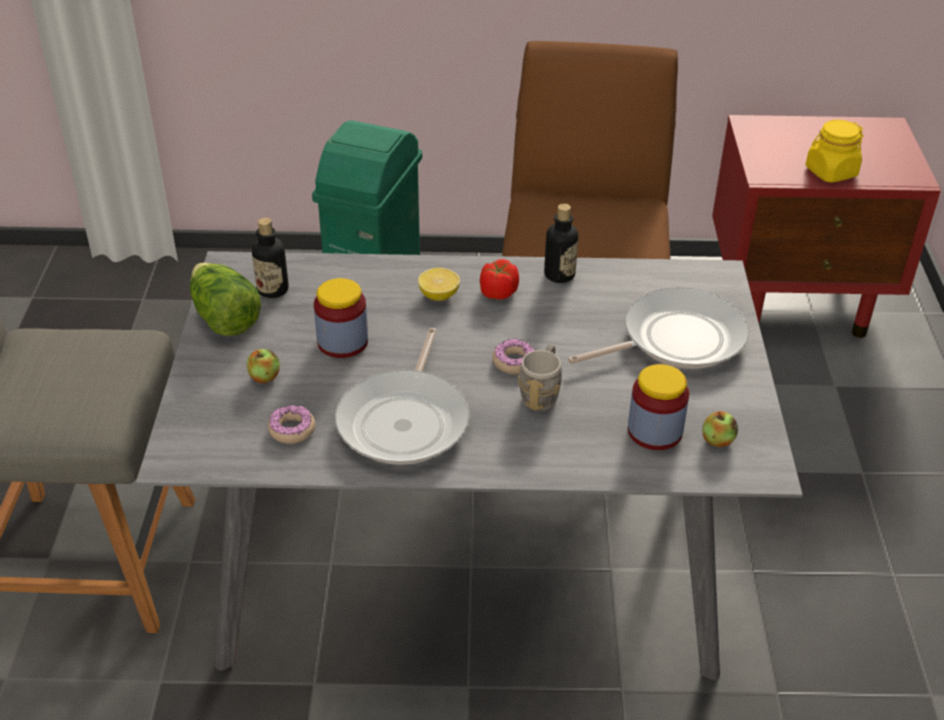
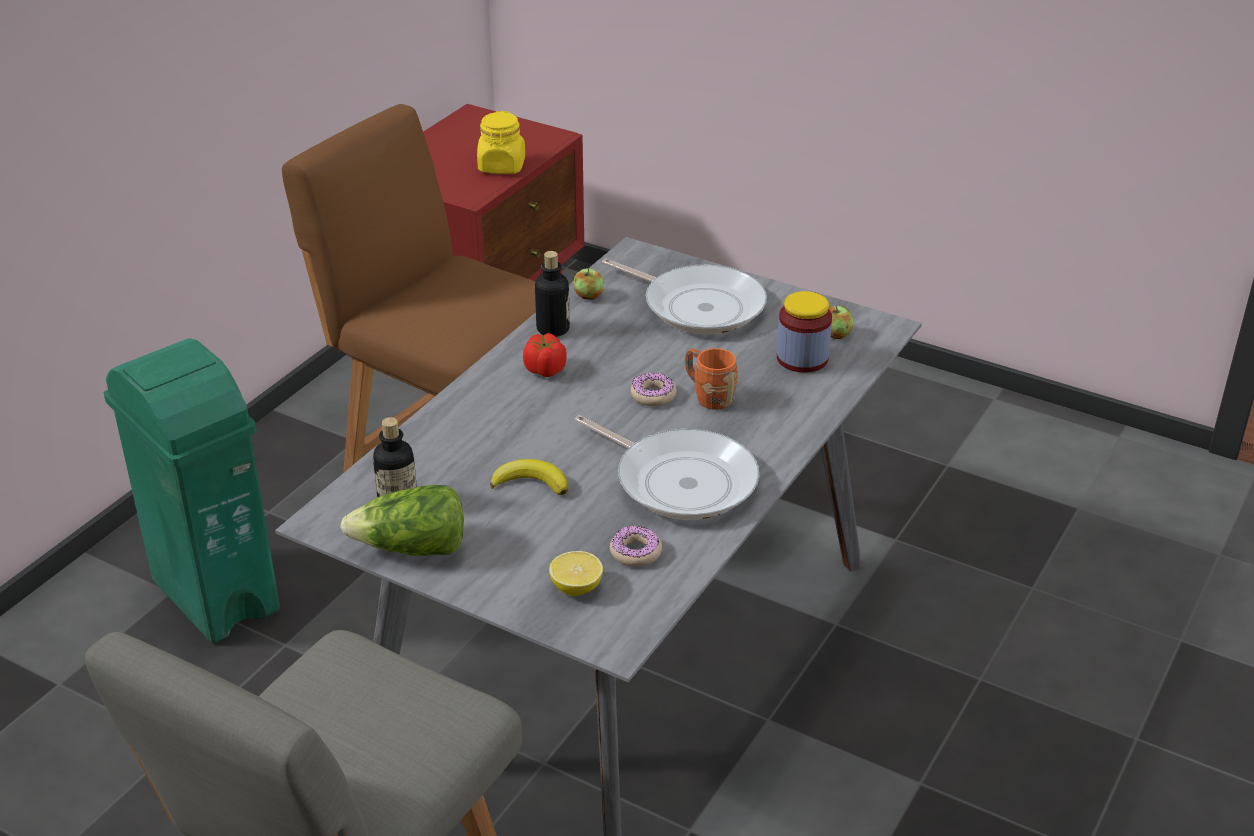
camera: 60 degrees left, 5 degrees down
apple [247,349,280,383] -> apple moved to [573,268,604,300]
jar [314,278,368,358] -> banana [490,459,568,495]
lemon [418,268,460,301] -> lemon moved to [549,551,603,596]
grey mug [518,345,562,411] -> orange mug [685,348,738,410]
frying pan [568,287,749,369] -> frying pan turned 120 degrees clockwise [602,259,767,334]

